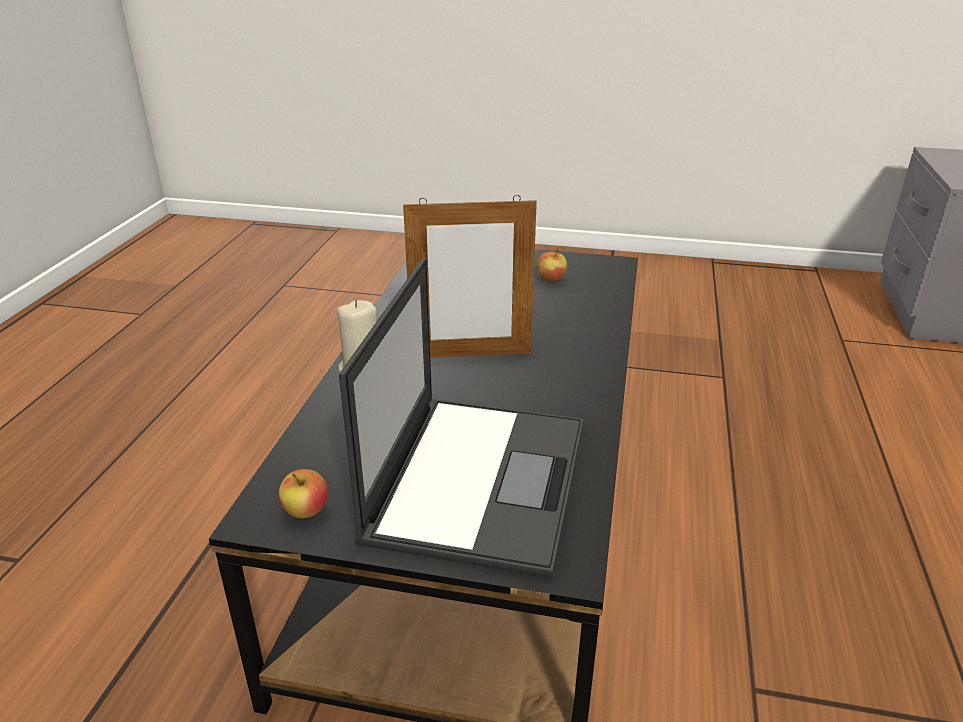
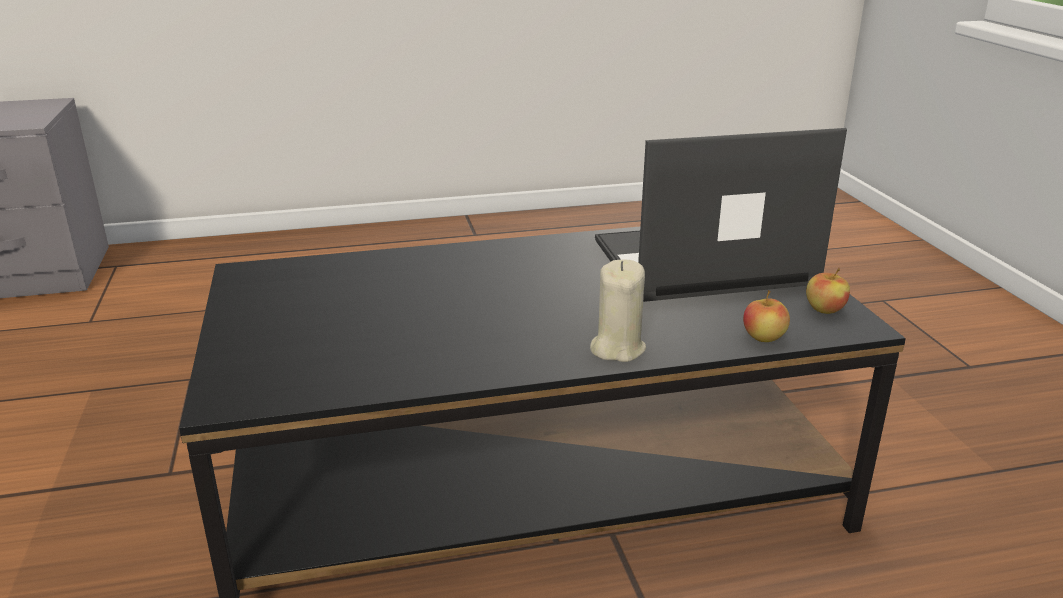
camera: 115 degrees left, 5 degrees down
picture frame [403,195,537,358] -> none
apple [537,249,567,282] -> apple moved to [743,290,790,342]

